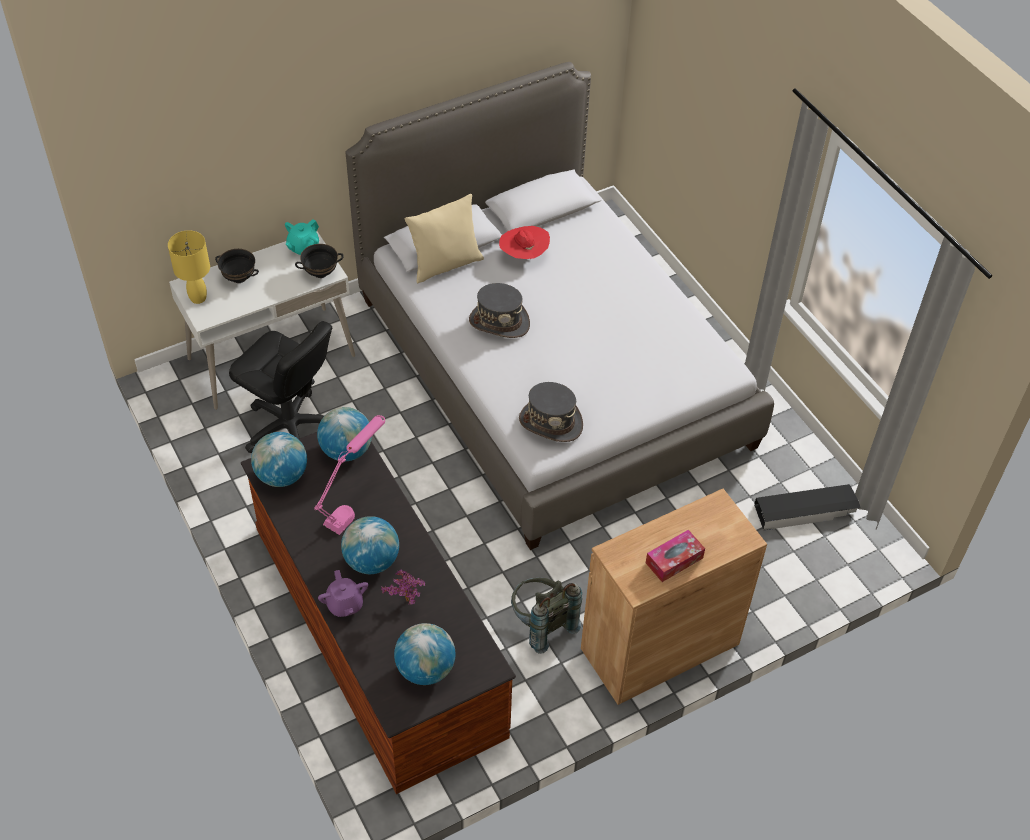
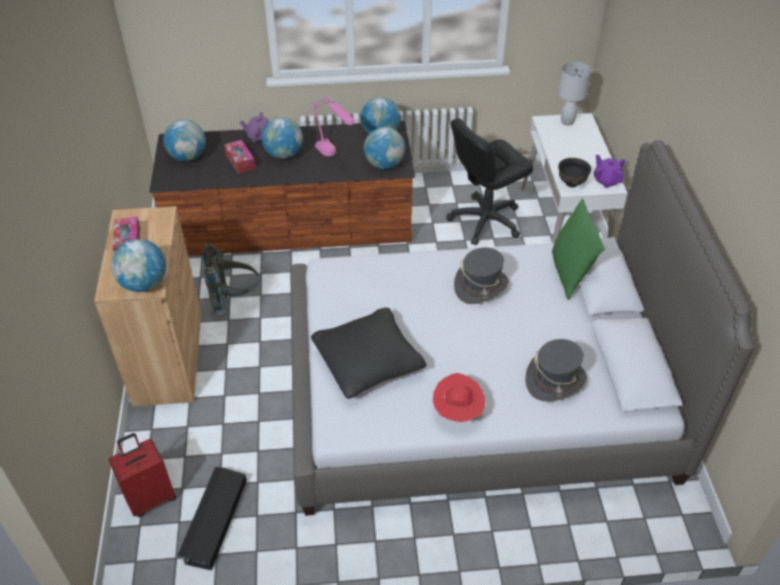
camera: 115 degrees right, 5 degrees down
yellow table lamp [168,230,210,304] -> white table lamp [558,62,592,126]
black bowl [215,249,259,283] -> none
turquoise teapot [285,219,319,255] -> purple teapot [594,155,625,188]
potted plant [381,569,425,605] -> tissue box [224,140,256,174]
beige pillow [405,194,484,283] -> green pillow [552,198,605,300]
red hat [499,226,550,260] -> red hat moved to [433,373,485,422]
grey hat [519,382,583,442] -> grey hat moved to [525,339,587,402]
none -> red suitcase [109,433,176,517]
none -> globe [111,239,166,292]
none -> black pillow [311,308,426,399]

